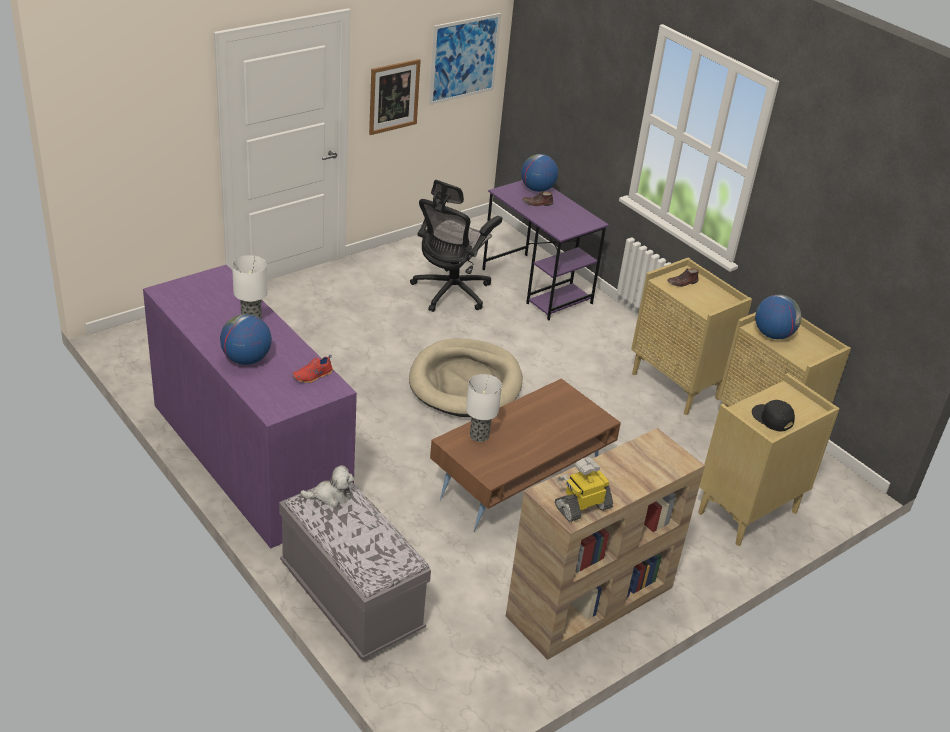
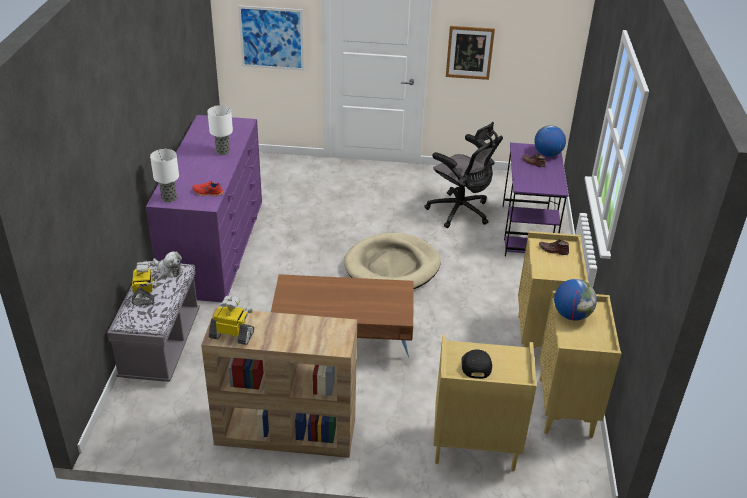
camera: 45 degrees right, 0 degrees up
globe [220,314,272,365] -> none
office chair [410,180,502,312] -> office chair turned 120 degrees counterclockwise [424,122,503,228]
picture [429,13,501,105] -> picture moved to [238,5,304,71]
table lamp [466,374,502,442] -> table lamp moved to [150,149,179,203]
none -> toy robot [132,262,157,306]

